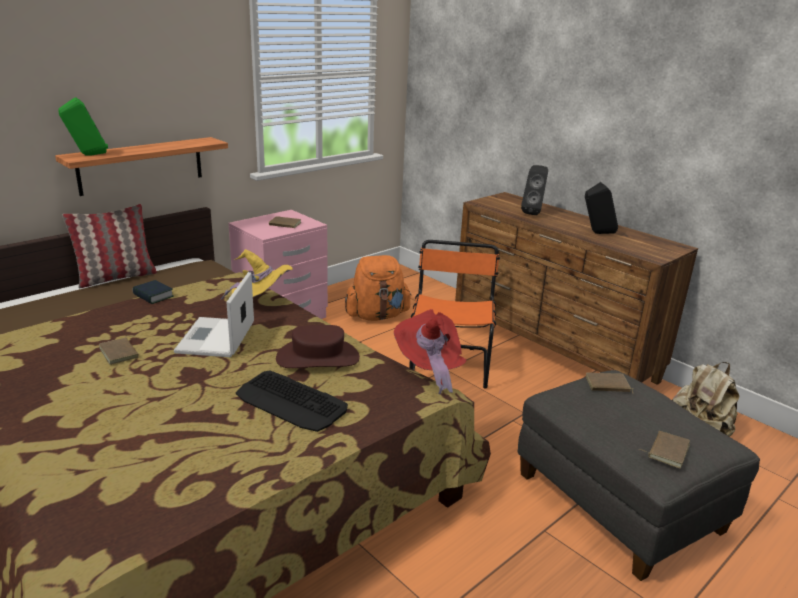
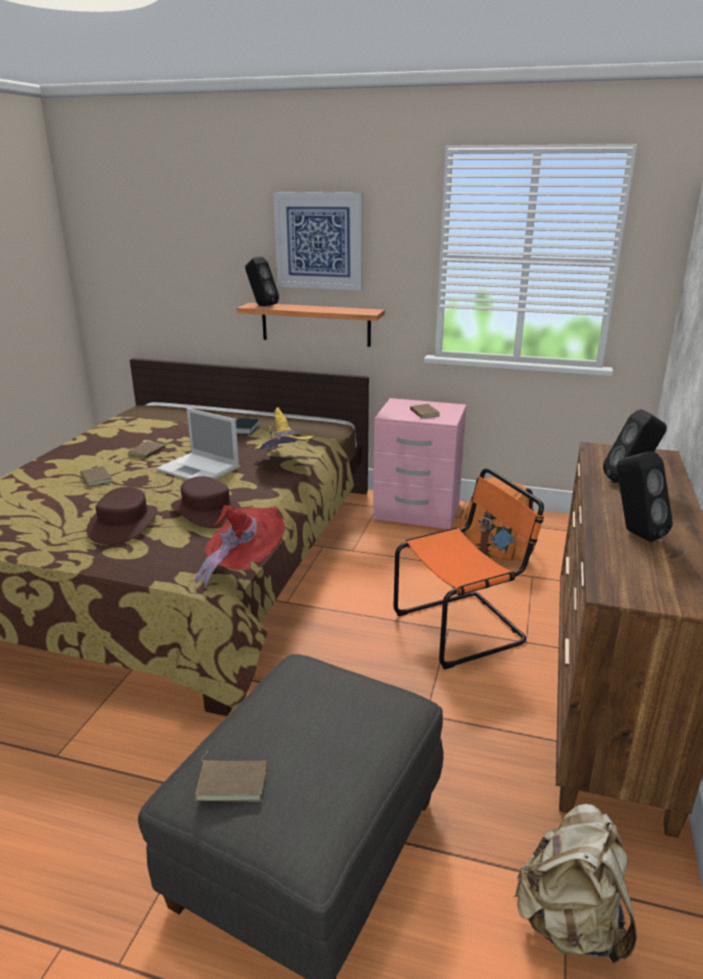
camera: 60 degrees right, 0 degrees up
green speaker [58,97,108,156] -> black speaker [245,257,279,306]
pillow [62,204,157,288] -> none
laptop [174,272,254,357] -> laptop turned 120 degrees counterclockwise [156,408,239,480]
keyboard [236,370,348,432] -> brown hat [86,487,158,545]
brown book [586,373,633,393] -> brown book moved to [80,466,112,487]
none -> picture [273,192,363,290]

